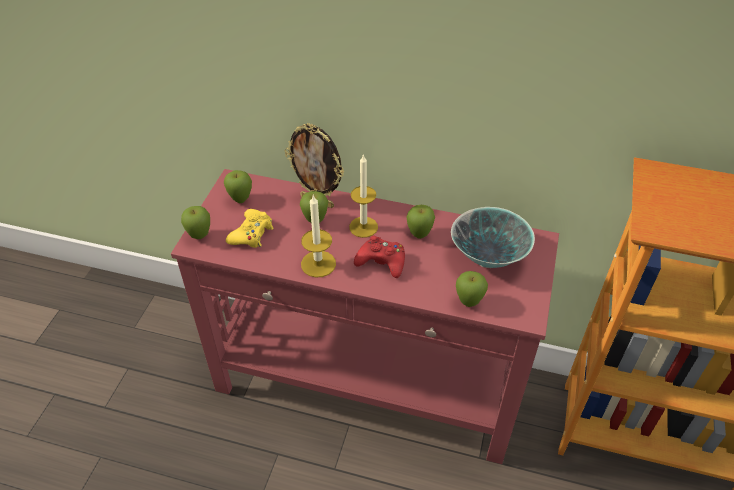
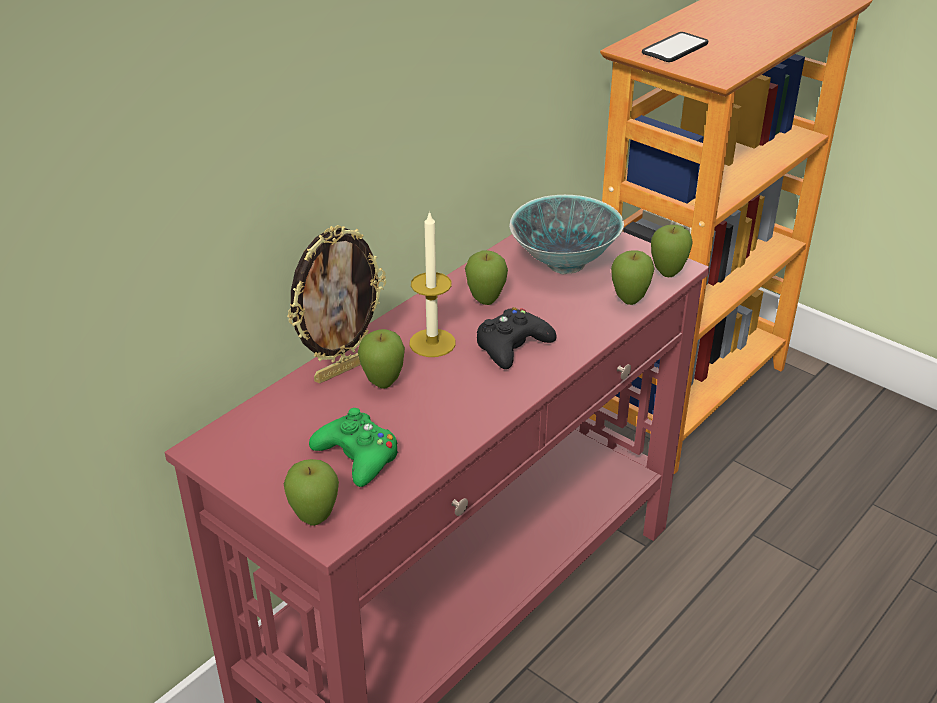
camera: 65 degrees left, 10 degrees down
apple [224,170,252,203] -> apple moved to [651,225,693,277]
yellow game controller [226,209,273,248] -> green game controller [309,408,398,487]
candle [301,194,336,278] -> none
red game controller [354,236,405,278] -> black game controller [477,307,557,369]
none -> phone [642,32,708,62]

